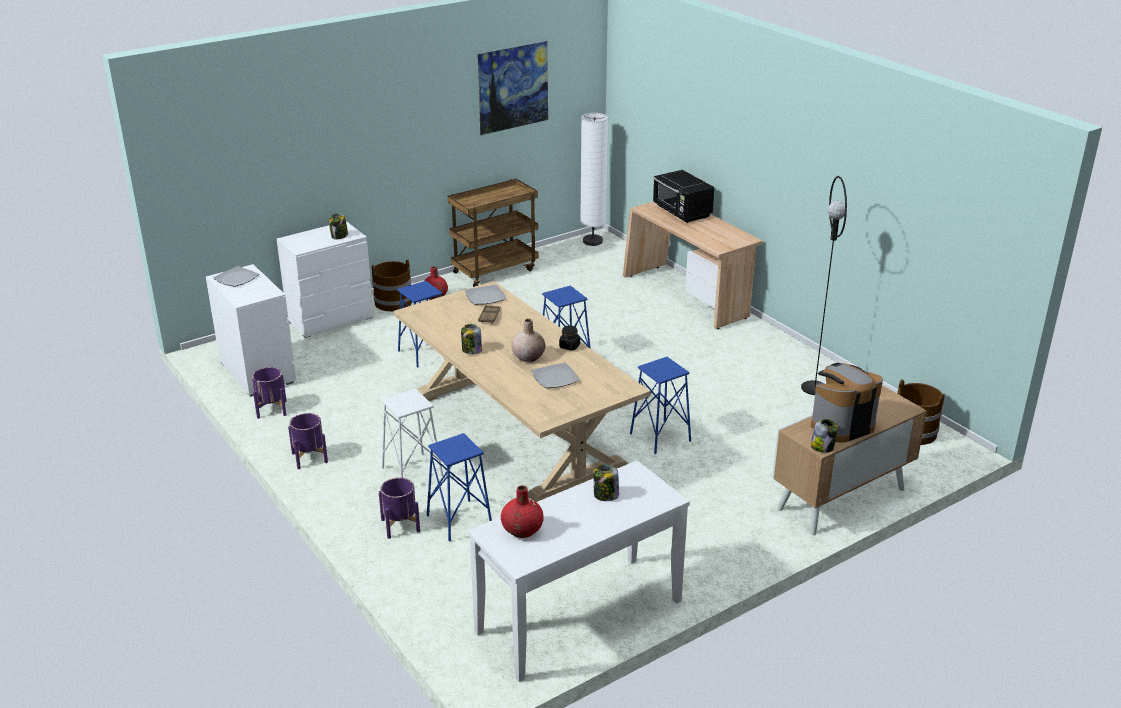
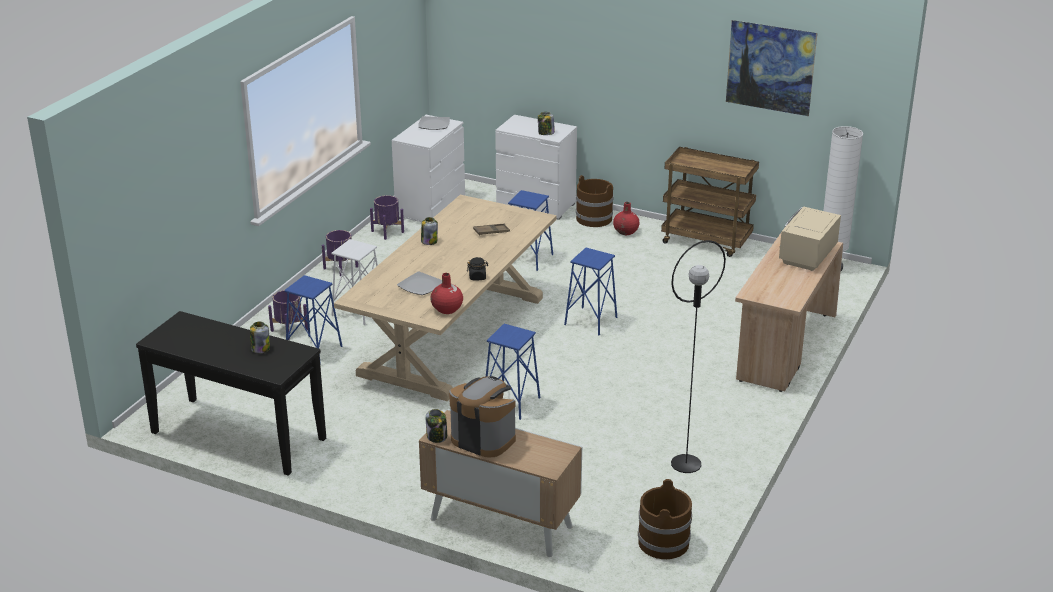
camera: 60 degrees right, 0 degrees up
plate [465,285,506,305] -> none
white console table [468,460,690,682] -> black console table [136,311,326,476]
red vase [501,485,544,538] -> red vase moved to [430,273,463,314]
beige vase [511,319,546,362] -> none
black microwave [653,170,714,223] -> beige microwave [779,207,841,271]

